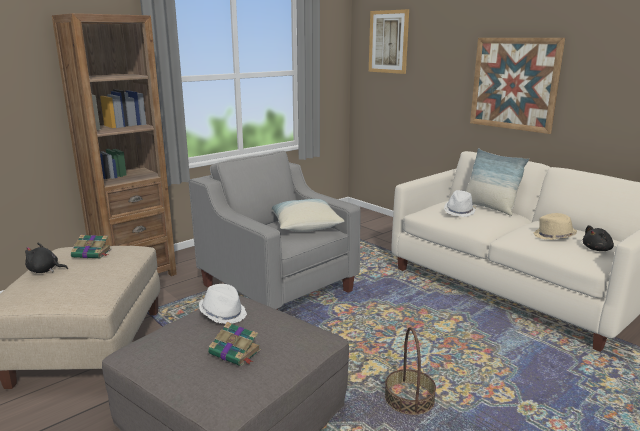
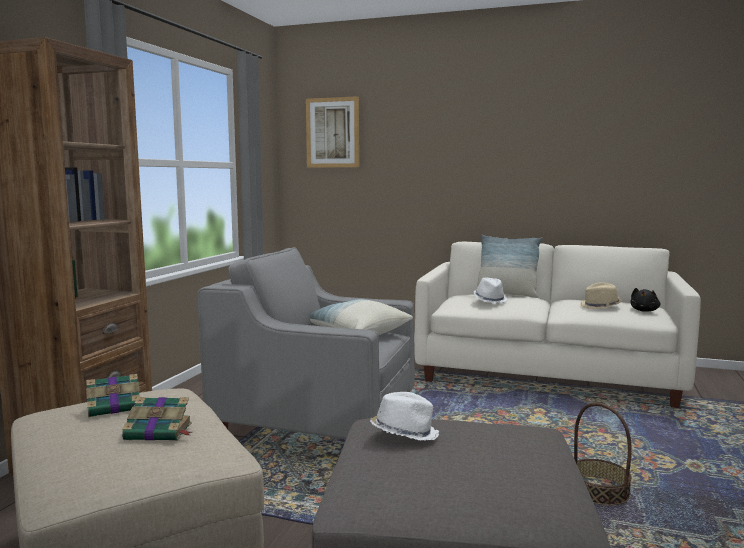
camera: 30 degrees left, 10 degrees down
black plush toy [25,243,68,273] -> none
book [208,322,261,366] -> book moved to [122,397,192,441]
picture [470,38,565,134] -> none

